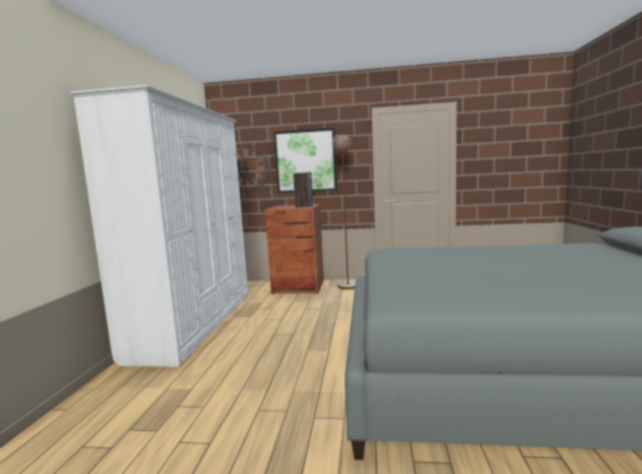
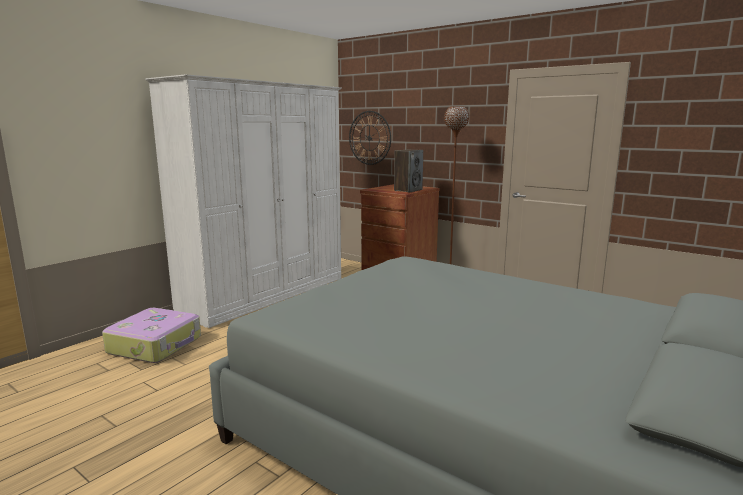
camera: 30 degrees right, 5 degrees up
picture [273,128,337,193] -> none
none -> suitcase [102,308,201,363]

